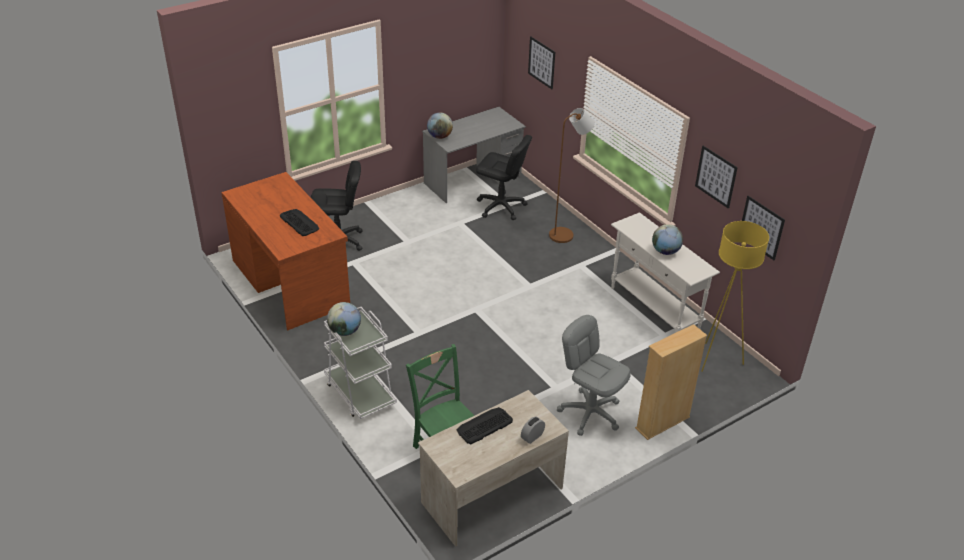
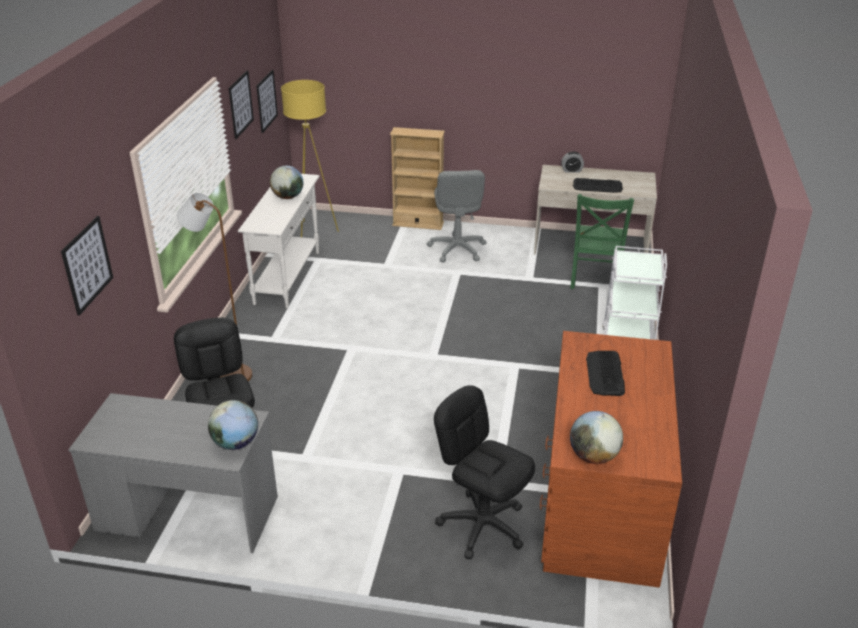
camera: 135 degrees left, 5 degrees down
globe [327,302,361,336] -> globe moved to [570,411,623,464]

